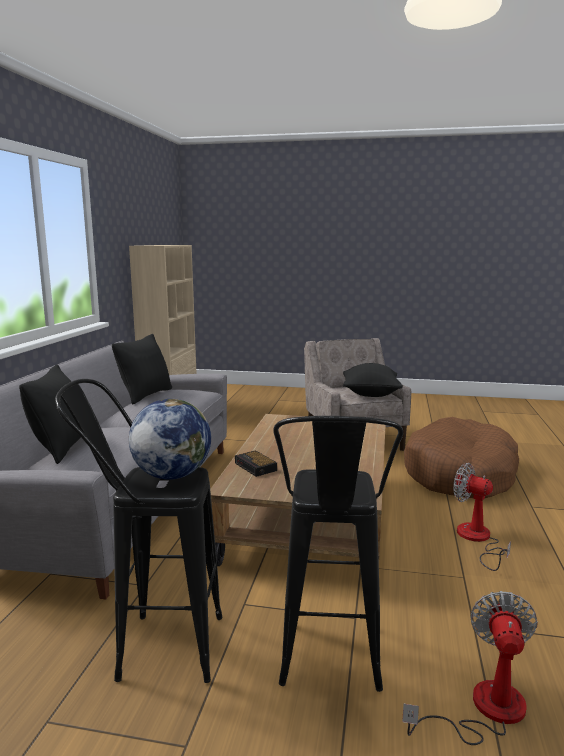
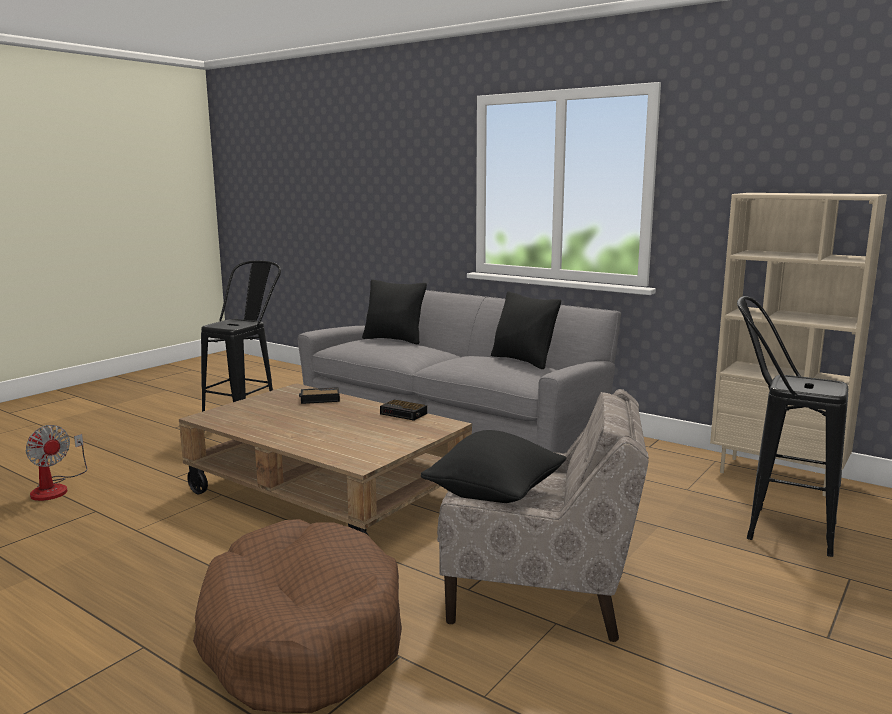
camera: 115 degrees right, 0 degrees up
globe [129,399,211,479] -> none
black stool [273,416,403,692] -> black stool moved to [737,296,848,557]
fan [453,463,511,571] -> none
none -> alarm clock [380,400,427,421]

